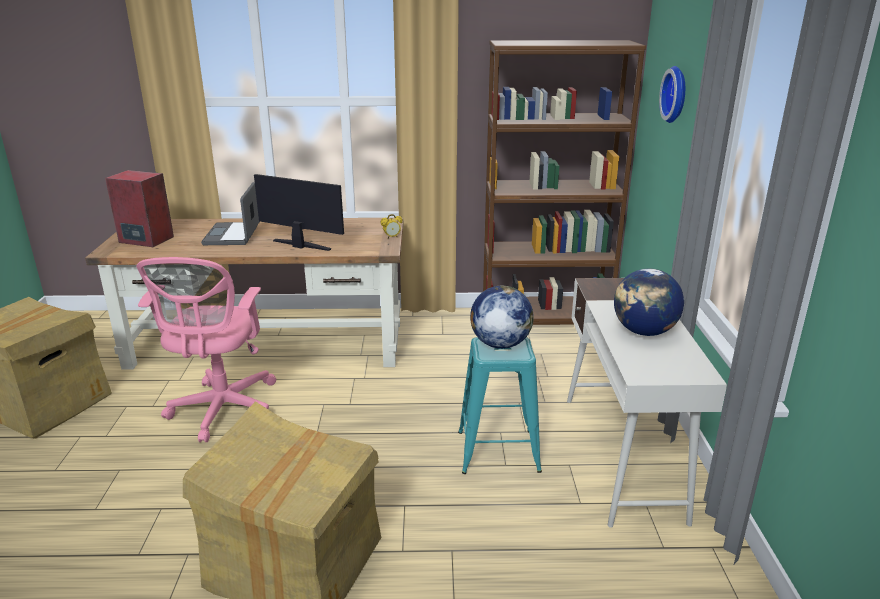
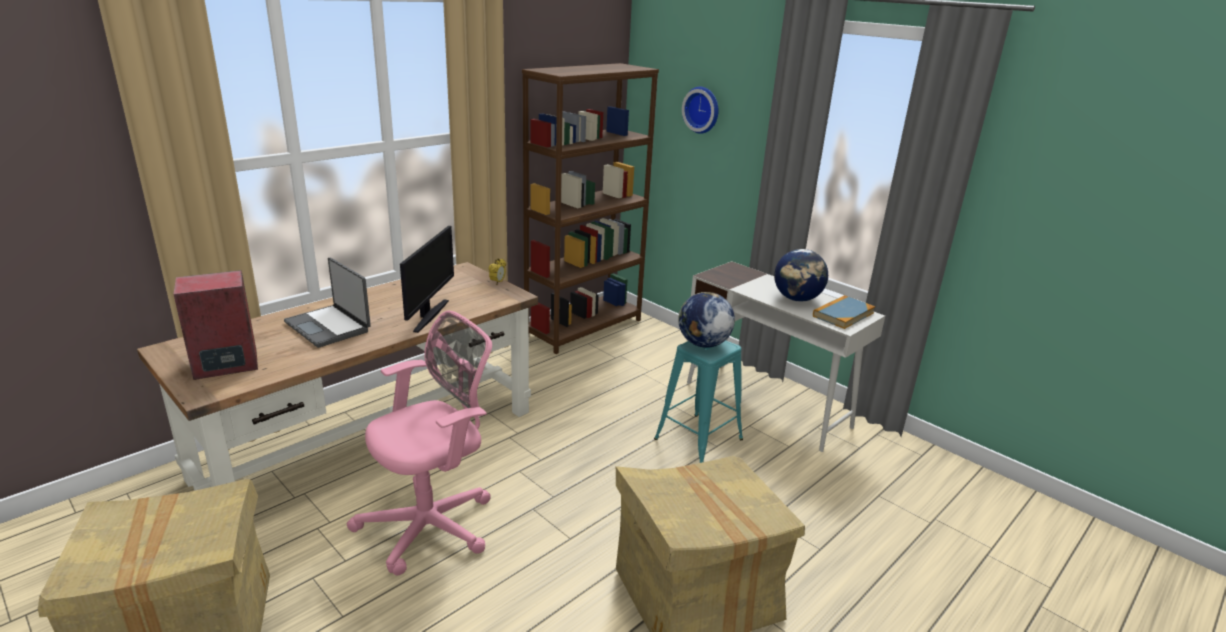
camera: 45 degrees left, 0 degrees up
pink office chair [136,257,276,442] -> pink office chair turned 90 degrees counterclockwise [347,311,492,575]
monitor [254,174,344,251] -> monitor turned 120 degrees clockwise [400,226,454,333]
none -> book [813,295,875,329]

